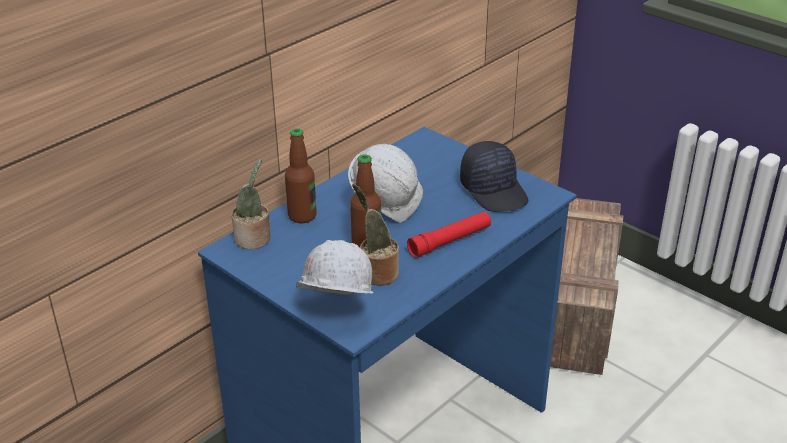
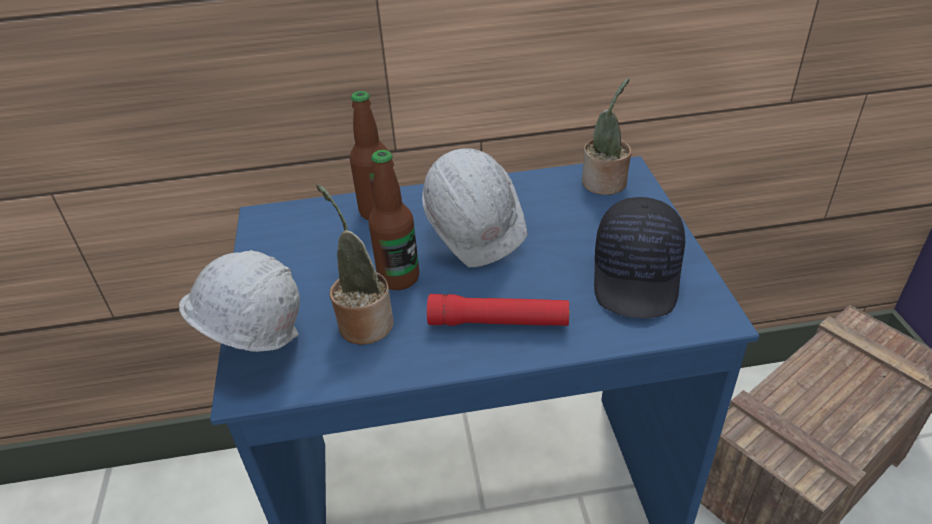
camera: 40 degrees right, 5 degrees up
potted plant [231,159,270,249] -> potted plant moved to [582,78,632,195]

